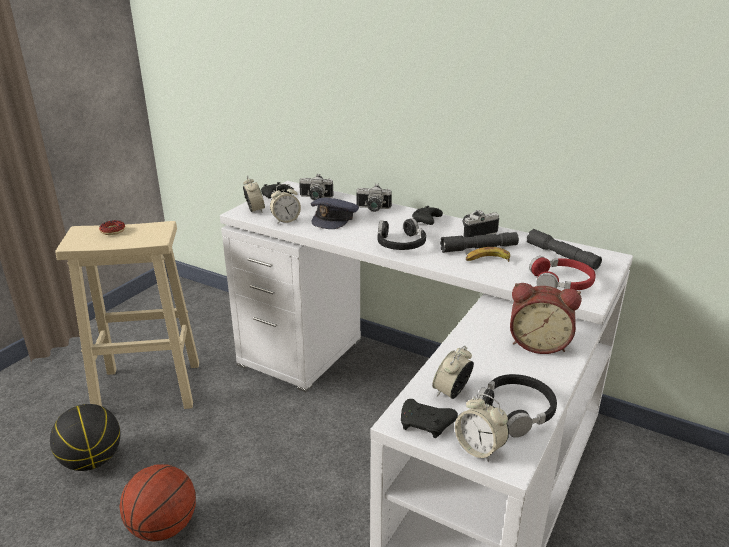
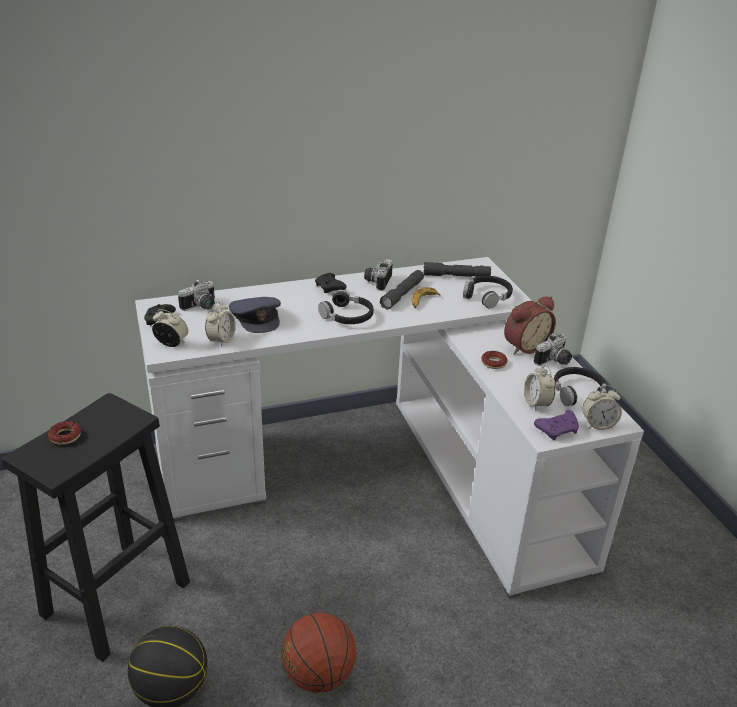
camera: 50 degrees left, 5 degrees up
beige stool [55,221,199,409] -> black stool [2,393,190,662]
camera [356,184,392,212] -> camera moved to [534,333,572,366]
black game controller [401,399,458,438] -> purple game controller [534,410,579,440]
red headphones [529,256,596,290] -> black headphones [463,276,513,308]
none -> donut [481,351,507,369]

